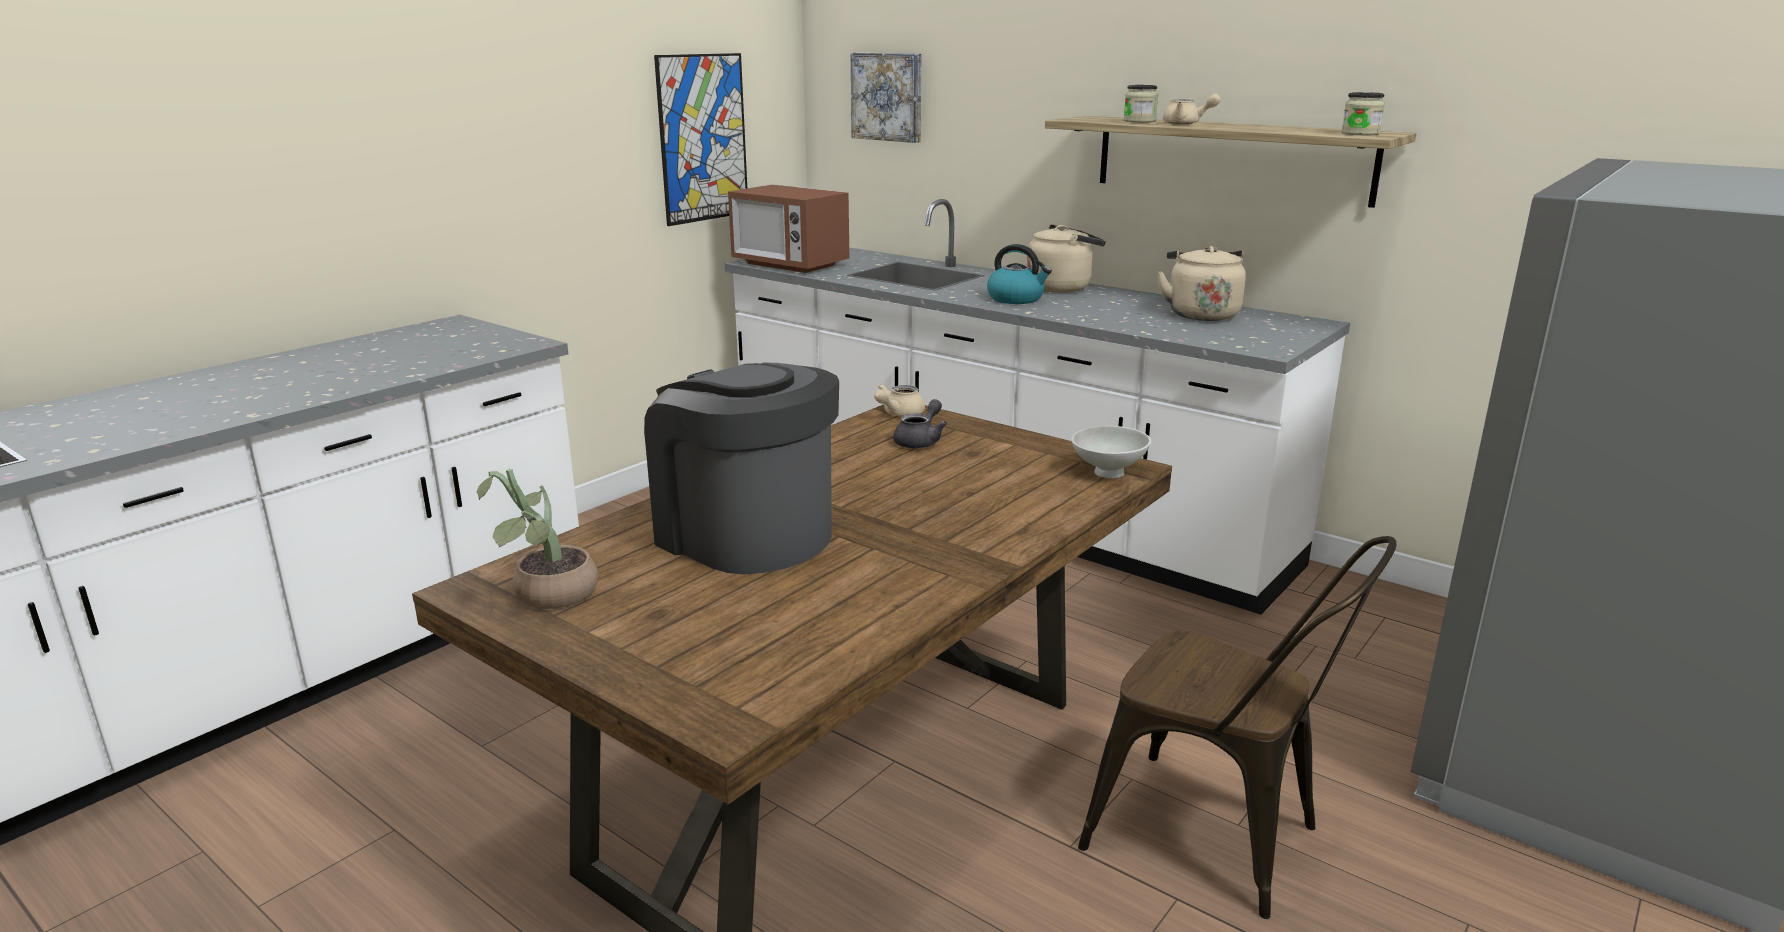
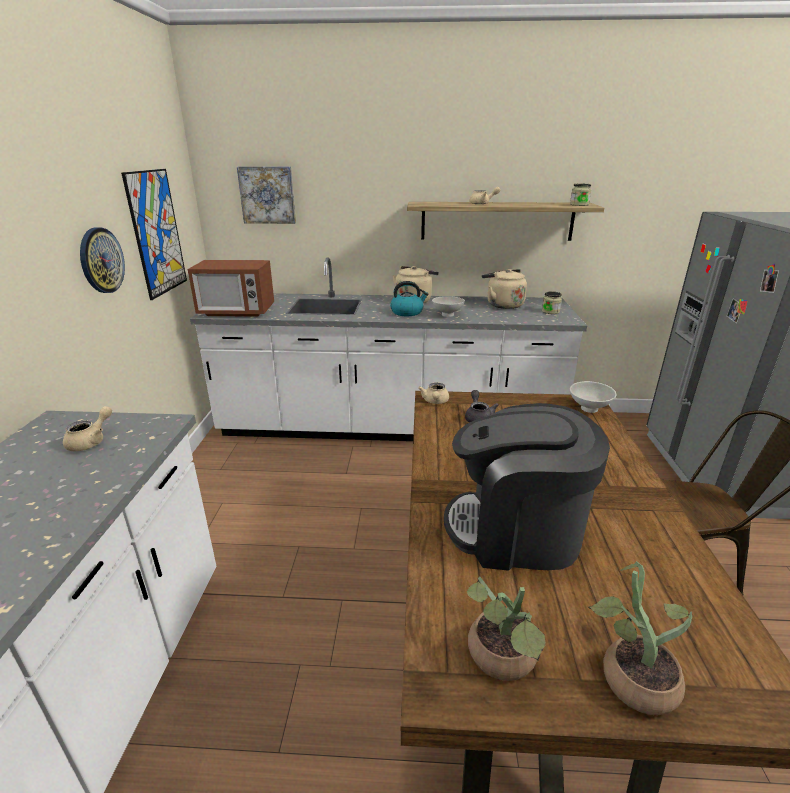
camera: 35 degrees left, 5 degrees up
jar [1124,85,1158,123] -> jar moved to [542,291,562,314]
none -> beige teapot [63,406,112,451]
none -> wall clock [80,227,125,293]
none -> white bowl [432,296,465,317]
none -> potted plant [588,561,692,715]

